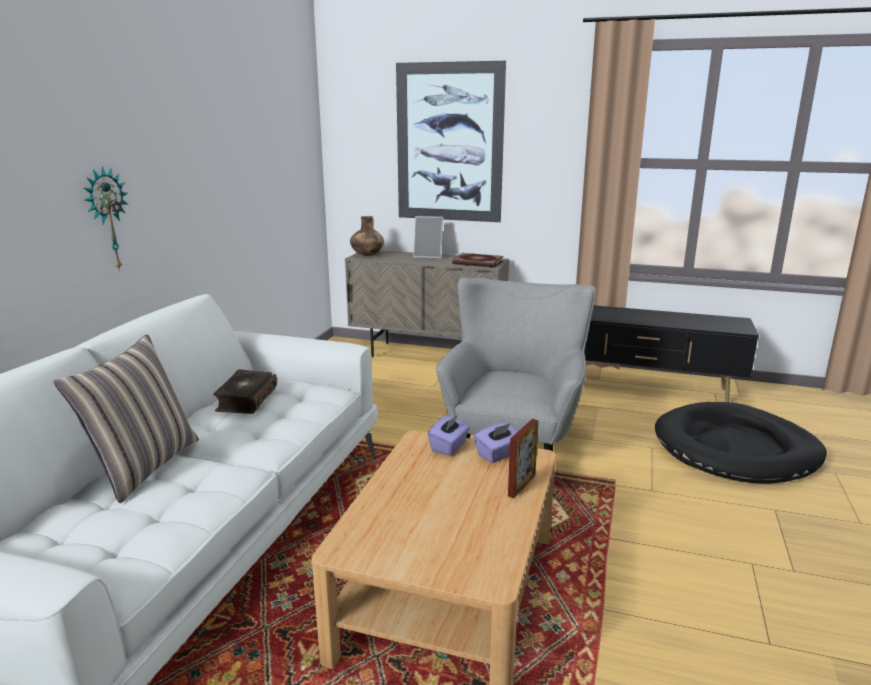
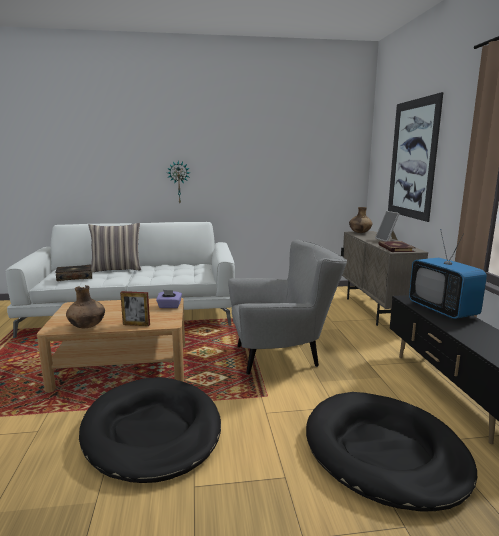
camera: 65 degrees right, 5 degrees down
book [213,369,277,414] -> book moved to [55,265,92,281]
purple tissue box [474,423,517,463] -> none
none -> brown vase [66,285,105,328]
none -> black dog bed [79,377,221,483]
none -> television [409,229,487,319]

